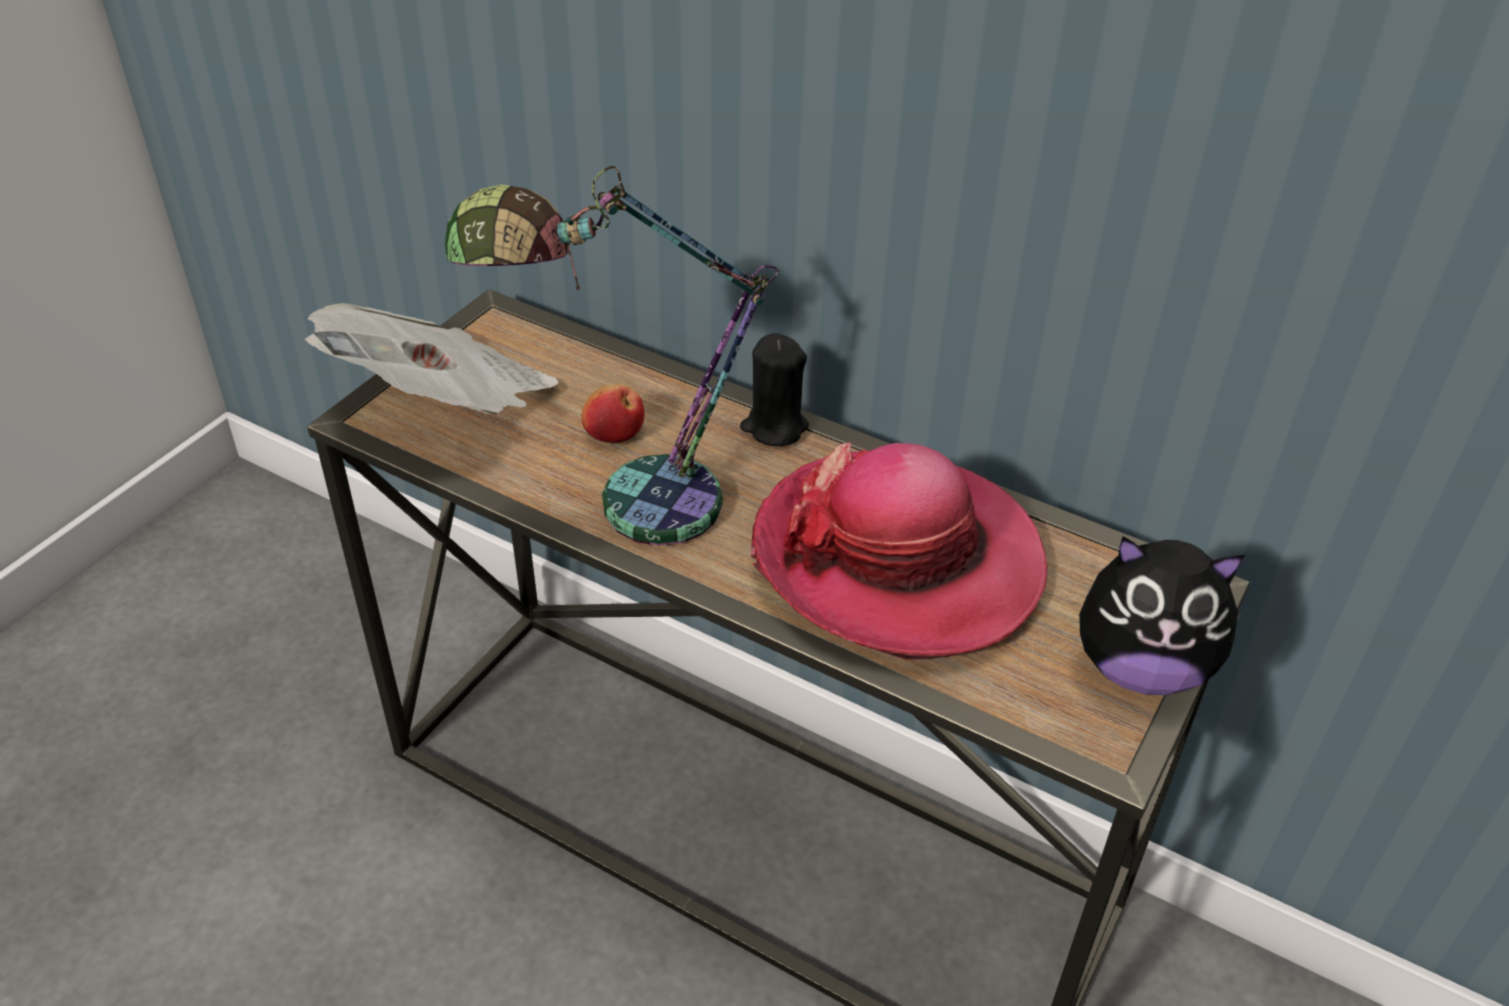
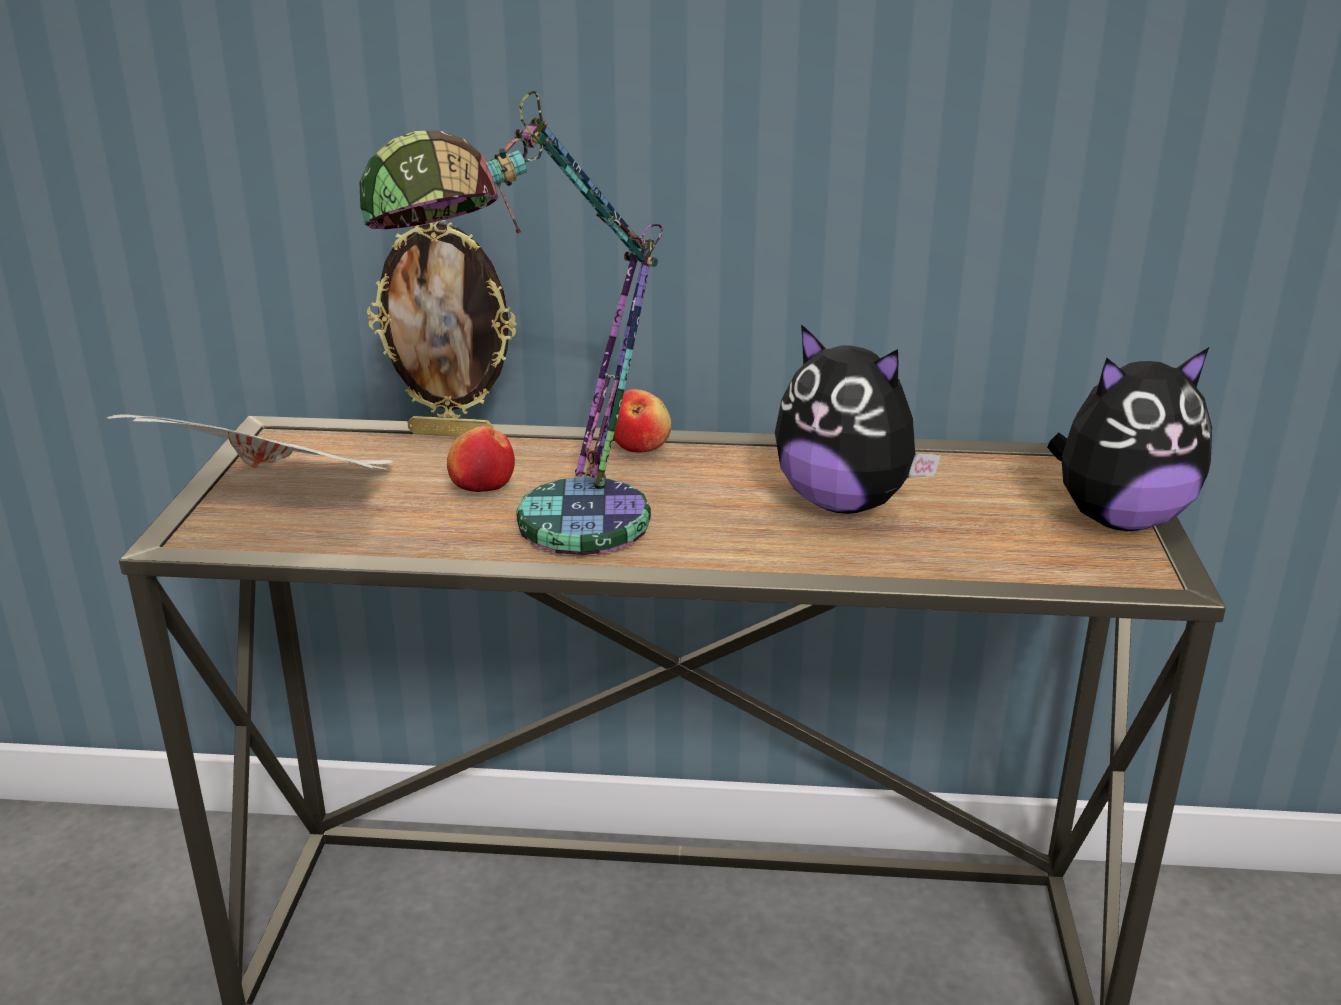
camera: 25 degrees left, 15 degrees down
black candle [740,333,809,446] -> apple [613,389,671,453]
hat [751,442,1048,660] -> plush toy [775,324,941,514]
none -> picture frame [367,220,517,437]

